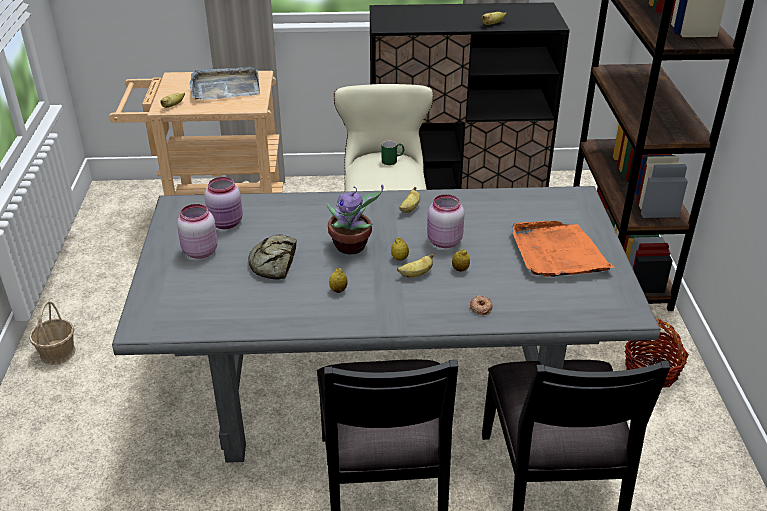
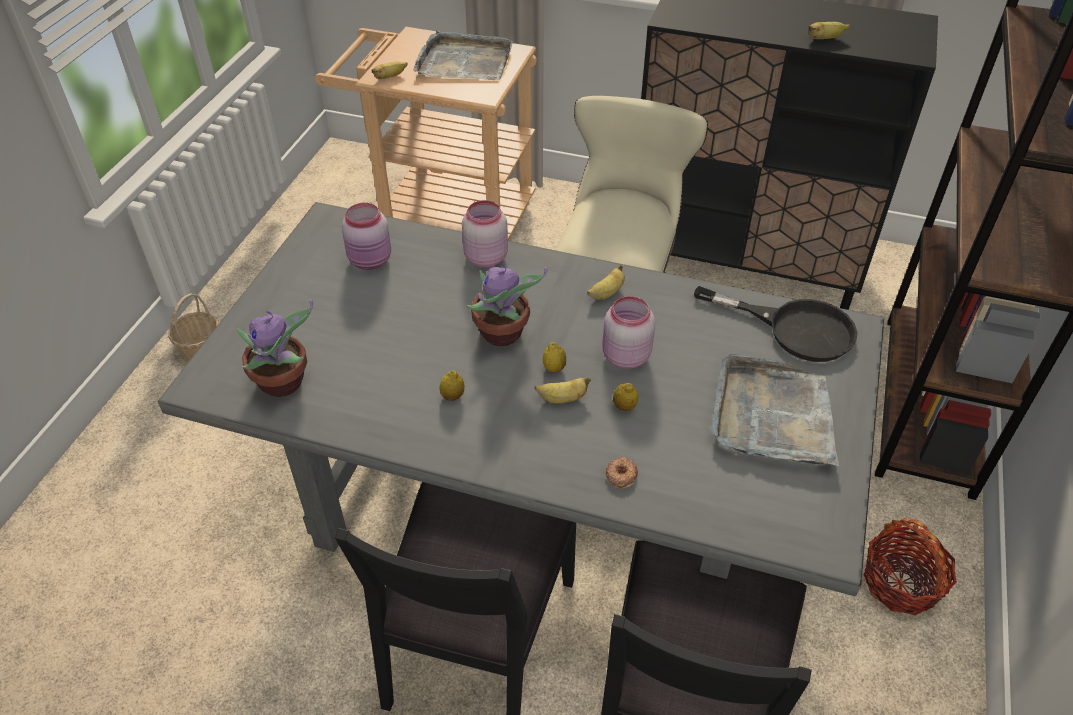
camera: 20 degrees right, 10 degrees up
pink jar [177,204,218,259] -> pink jar moved to [462,200,508,267]
bread [248,234,297,280] -> none
green mug [382,140,405,165] -> none
orange tray [511,221,615,277] -> grey tray [711,354,839,466]
none -> potted plant [236,299,313,397]
none -> black frying pan [694,286,858,362]

